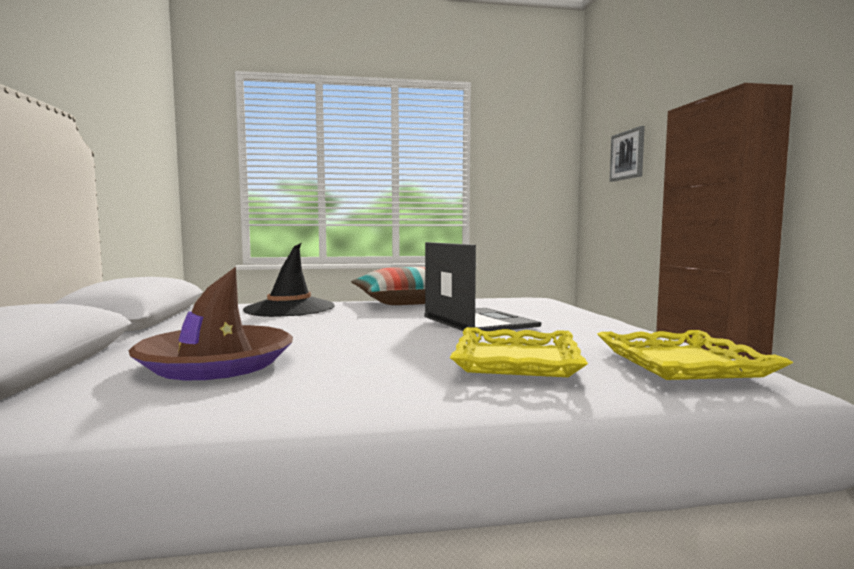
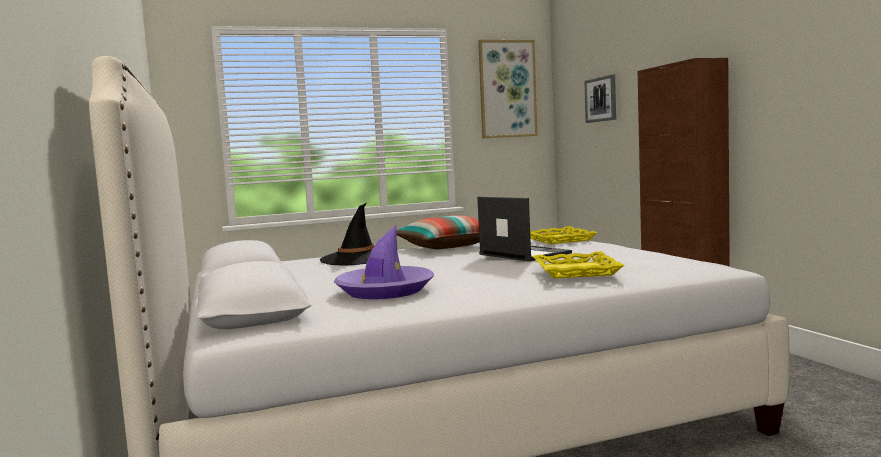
camera: 10 degrees left, 0 degrees up
brown hat [129,267,293,381] -> purple hat [334,226,434,299]
yellow tray [597,330,794,380] -> yellow tray moved to [530,226,597,244]
none -> picture [478,40,538,138]

